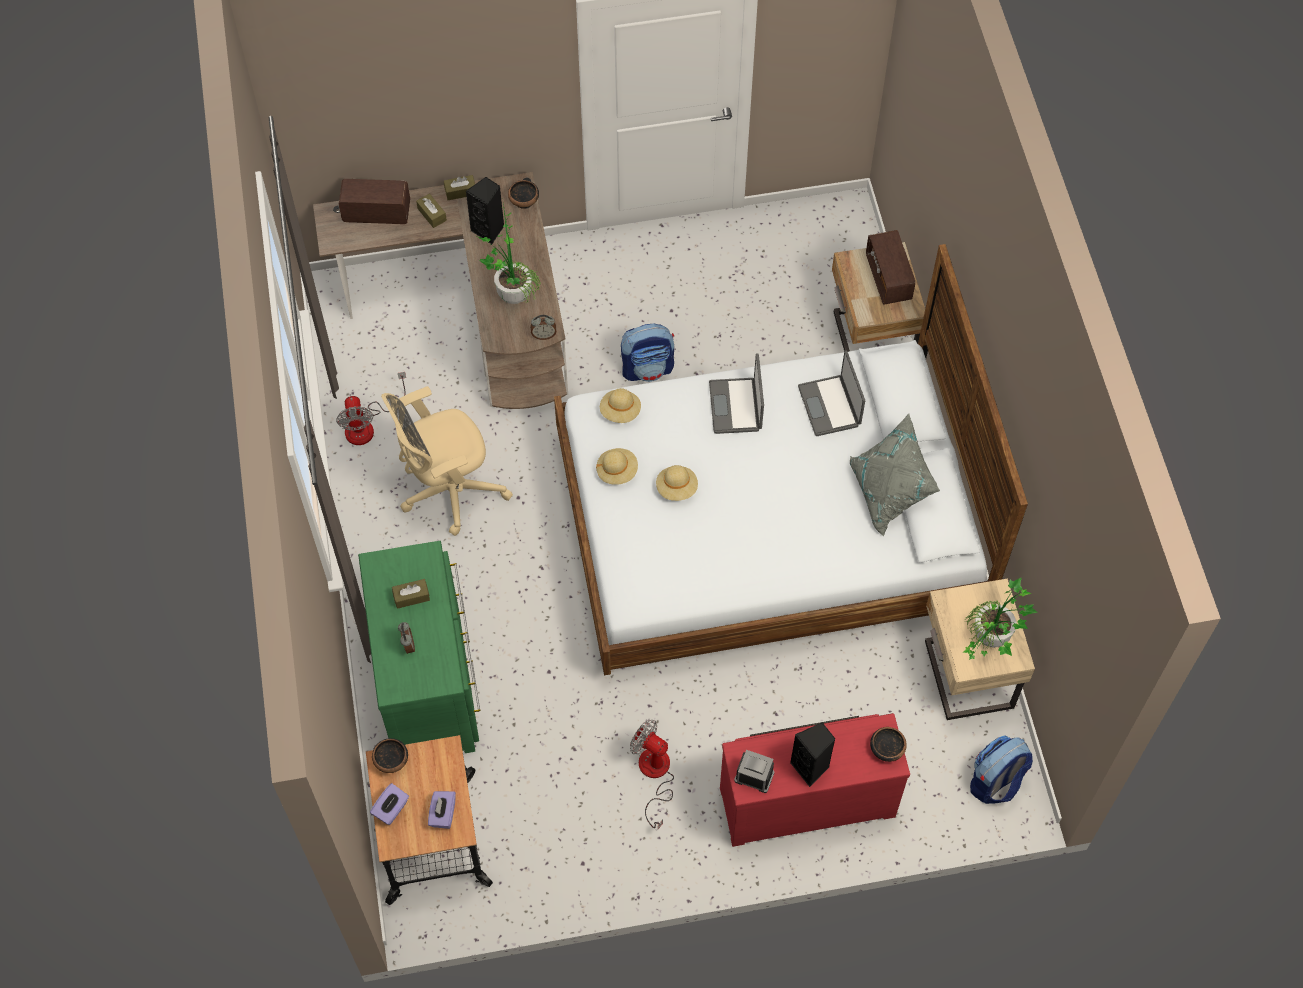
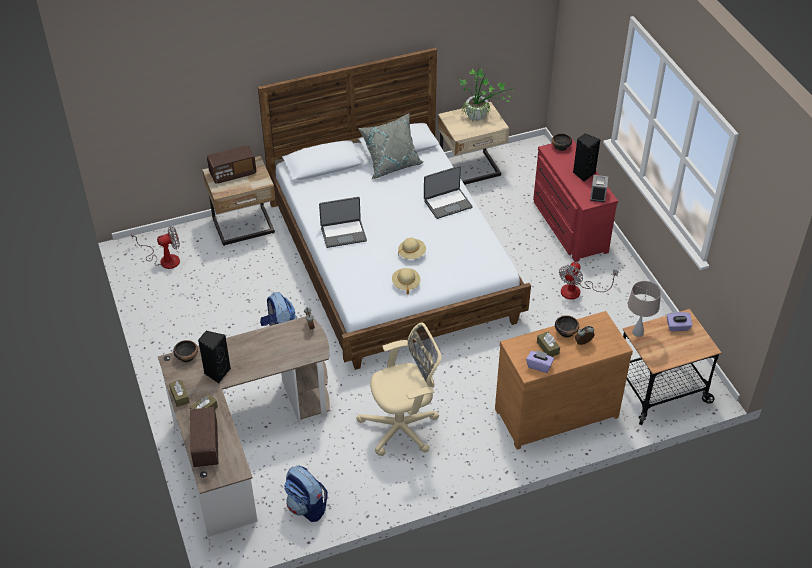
camera: 100 degrees left, 15 degrees down
fan [336,372,406,445] -> fan moved to [131,226,180,269]
green dresser [358,541,481,753] -> brown dresser [495,311,633,450]
purple tissue box [370,783,409,825] -> purple tissue box moved to [526,350,554,373]
bowl [372,738,408,773] -> bowl moved to [555,315,579,337]
beige office chair [381,386,513,536] -> beige office chair turned 75 degrees counterclockwise [356,323,442,456]
potted plant [477,203,541,304] -> none
beige hat [600,388,641,423] -> none
laptop [798,350,865,436] -> laptop moved to [424,166,473,219]
backpack [970,735,1033,804] -> backpack moved to [284,465,328,522]
none -> beige table lamp [628,281,661,337]

